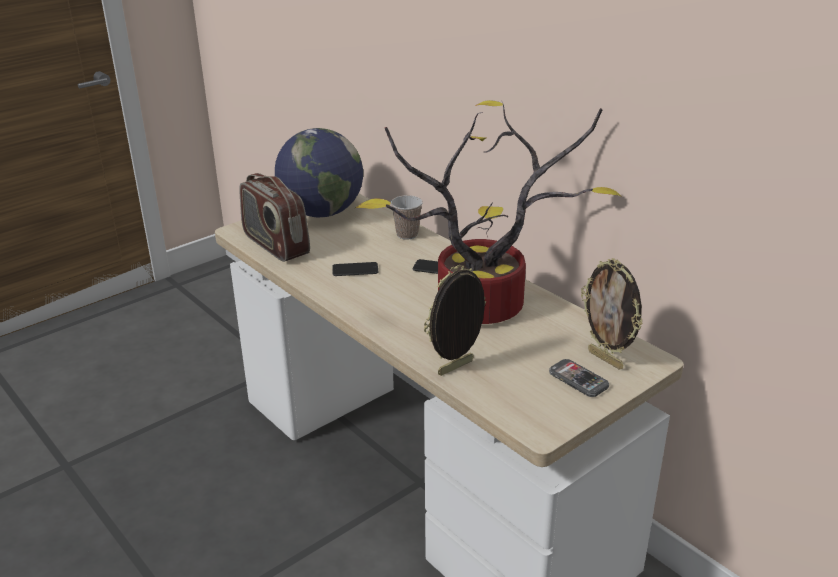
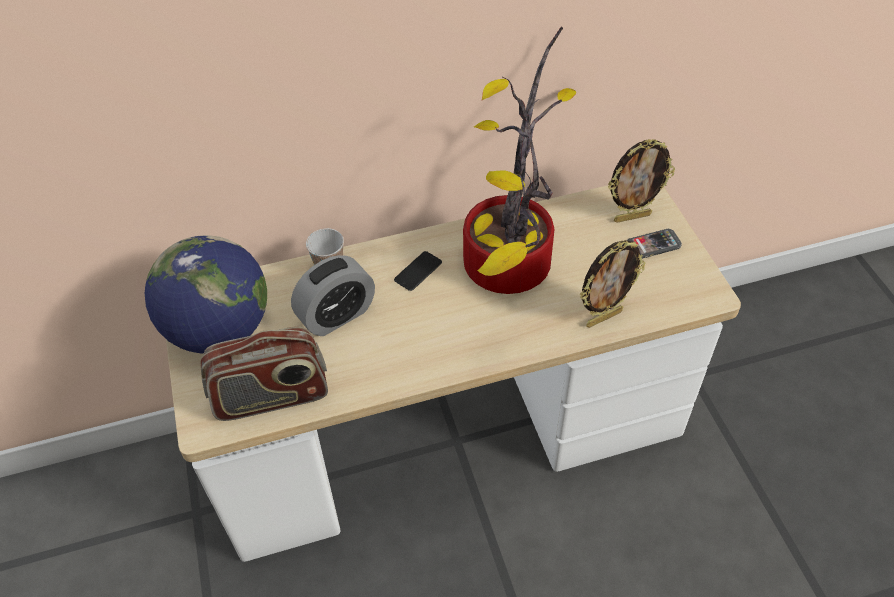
camera: 65 degrees left, 20 degrees up
phone [332,262,379,276] -> none
picture frame [424,265,486,376] -> picture frame turned 105 degrees counterclockwise [580,240,645,328]
none -> alarm clock [291,255,375,336]

